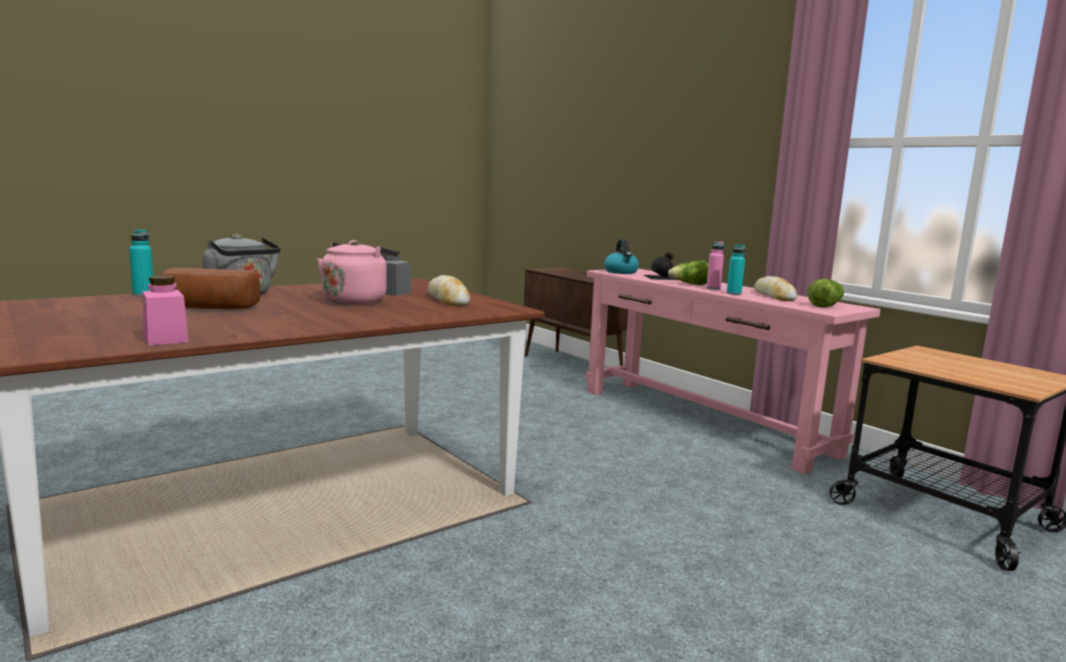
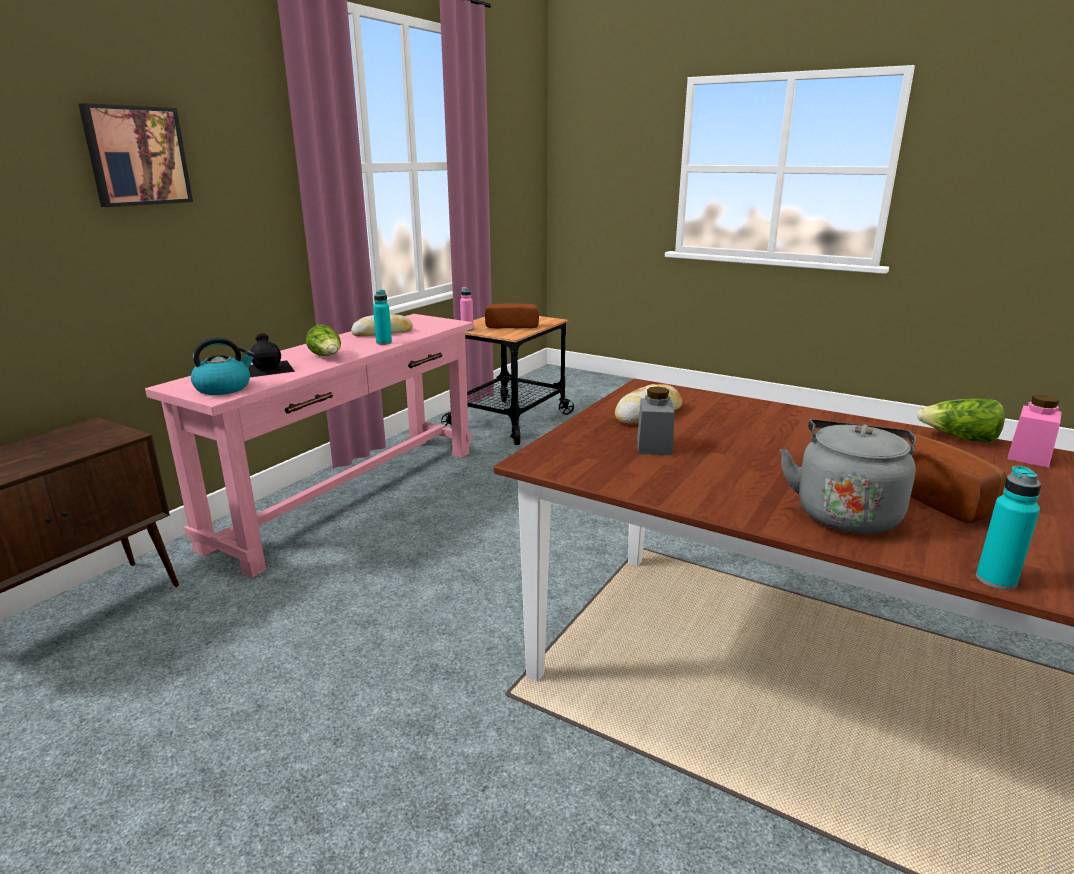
camera: 110 degrees left, 10 degrees up
pink kettle [317,240,398,305] -> none
pink bottle [706,241,724,290] -> pink bottle moved to [460,287,474,331]
lettuce [807,279,844,308] -> lettuce moved to [917,398,1005,443]
none -> picture [78,103,193,207]
none -> bread [485,304,539,328]

